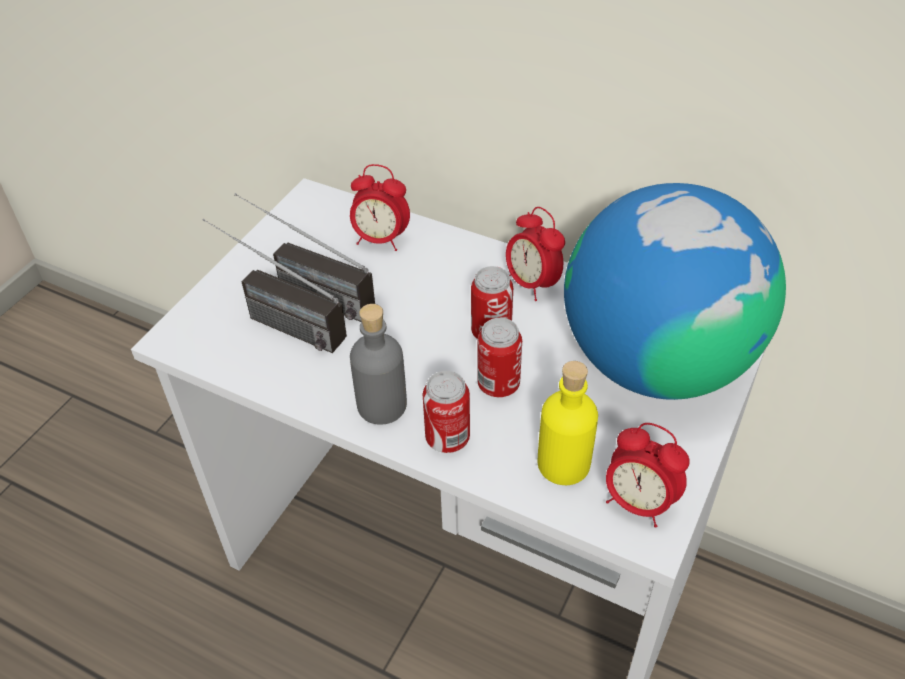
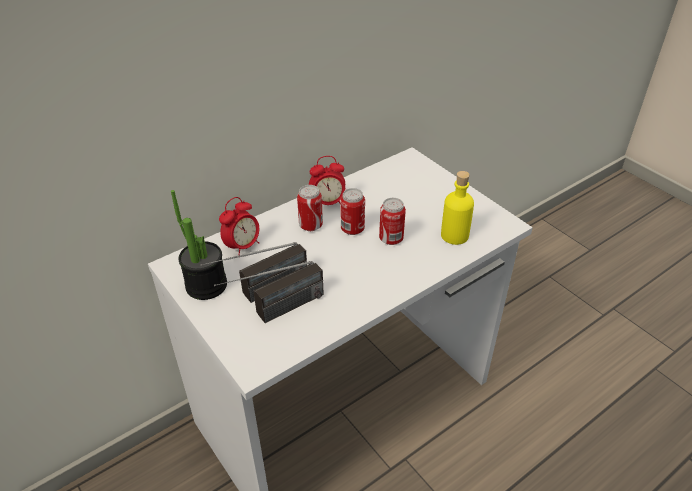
camera: 65 degrees left, 5 degrees down
grey bottle [350,304,407,425] -> none
can [423,371,470,453] -> can moved to [297,185,323,231]
globe [564,183,786,400] -> none
alarm clock [606,423,690,528] -> none
none -> potted plant [171,190,227,300]

